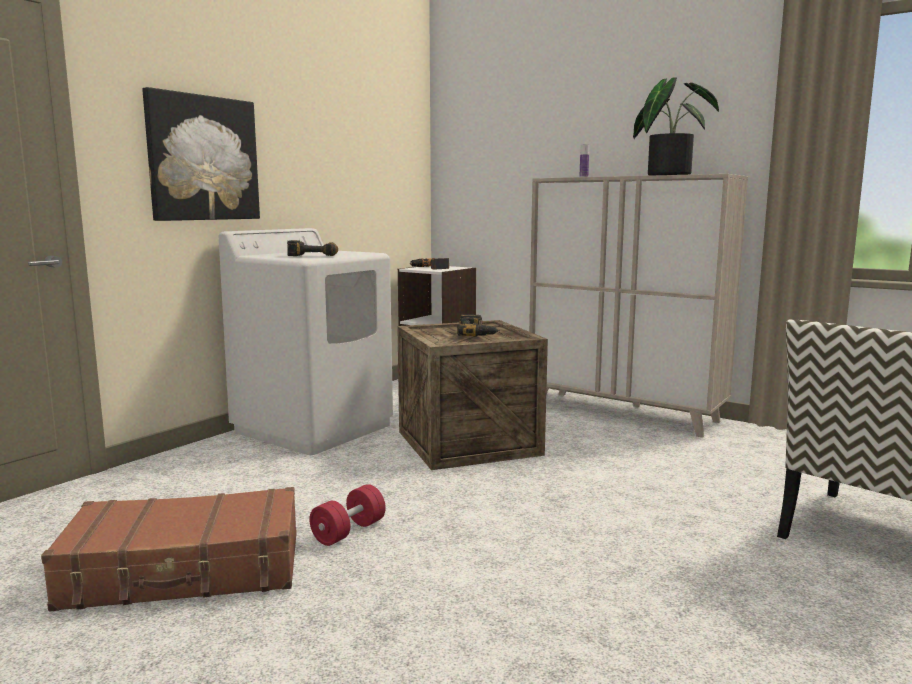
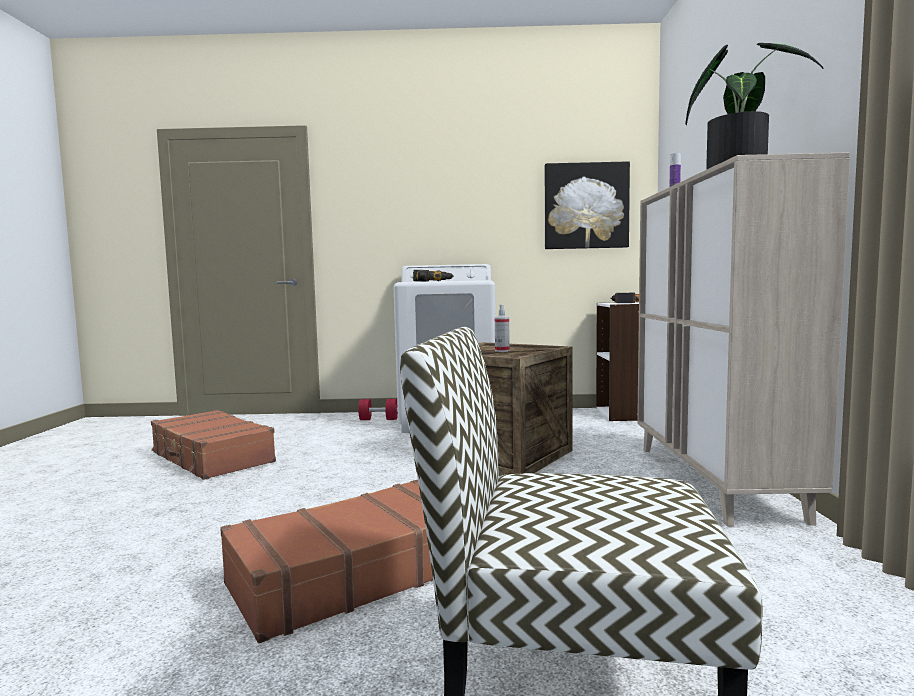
camera: 55 degrees right, 5 degrees down
picture [142,87,260,221] -> picture moved to [545,161,630,249]
red dumbbell [309,484,386,546] -> red dumbbell moved to [358,399,398,420]
power drill [457,314,500,337] -> spray bottle [495,305,510,352]
none -> brown suitcase [220,480,433,643]

